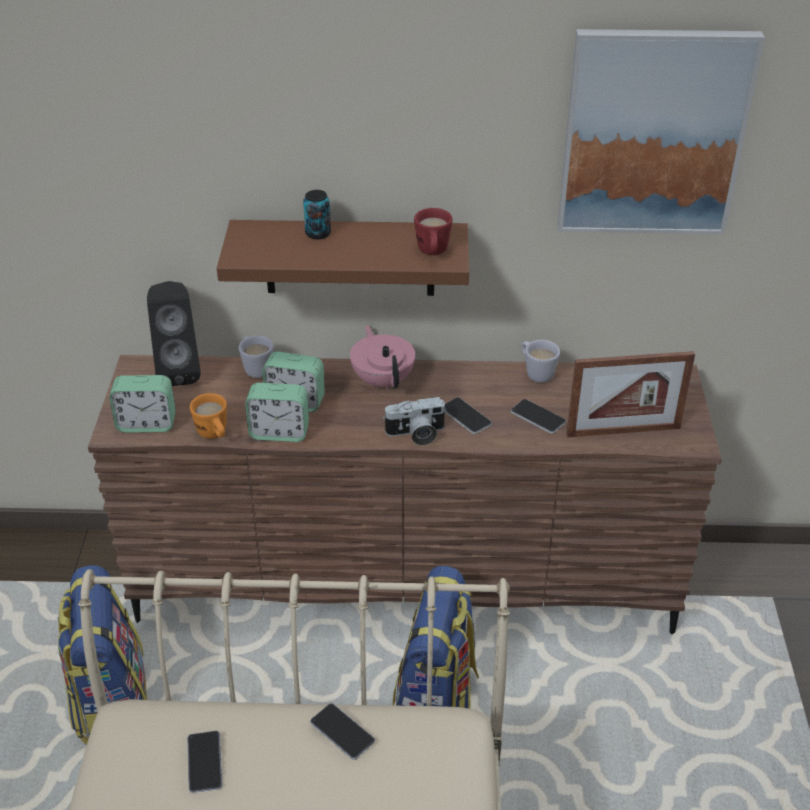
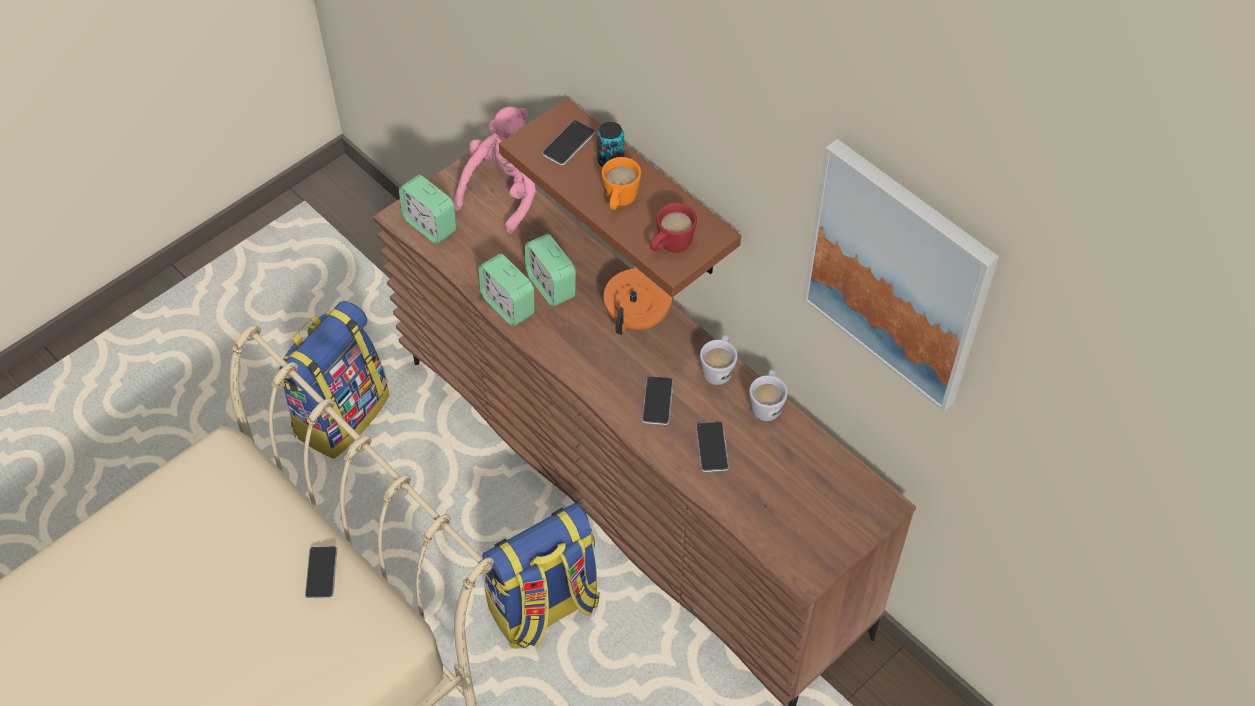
camera: 45 degrees right, 15 degrees up
black speaker [147,281,201,386] -> pink plush toy [454,107,536,234]
phone [187,731,223,793] -> phone moved to [542,120,595,165]
orange mug [190,393,227,439] -> orange mug moved to [601,157,641,210]
white mug [239,335,274,378] -> white mug moved to [700,335,738,385]
pink teapot [350,325,415,390] -> orange teapot [604,269,672,335]
camera [383,397,447,445] -> none
picture frame [566,351,695,437] -> none

